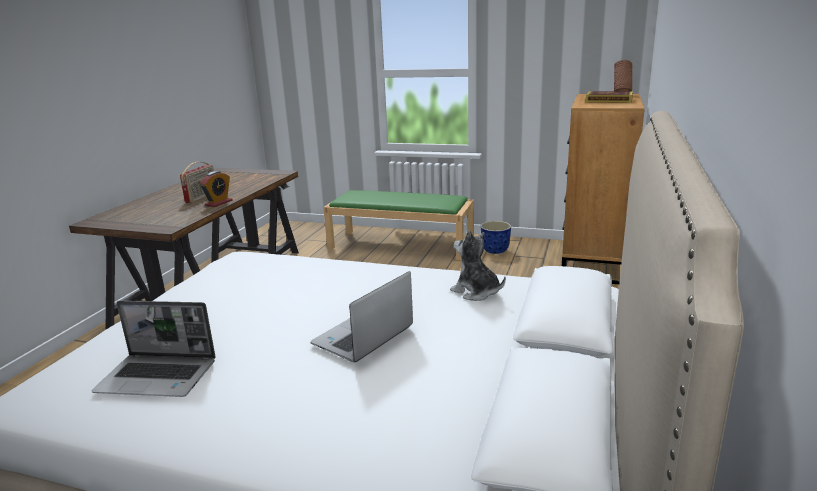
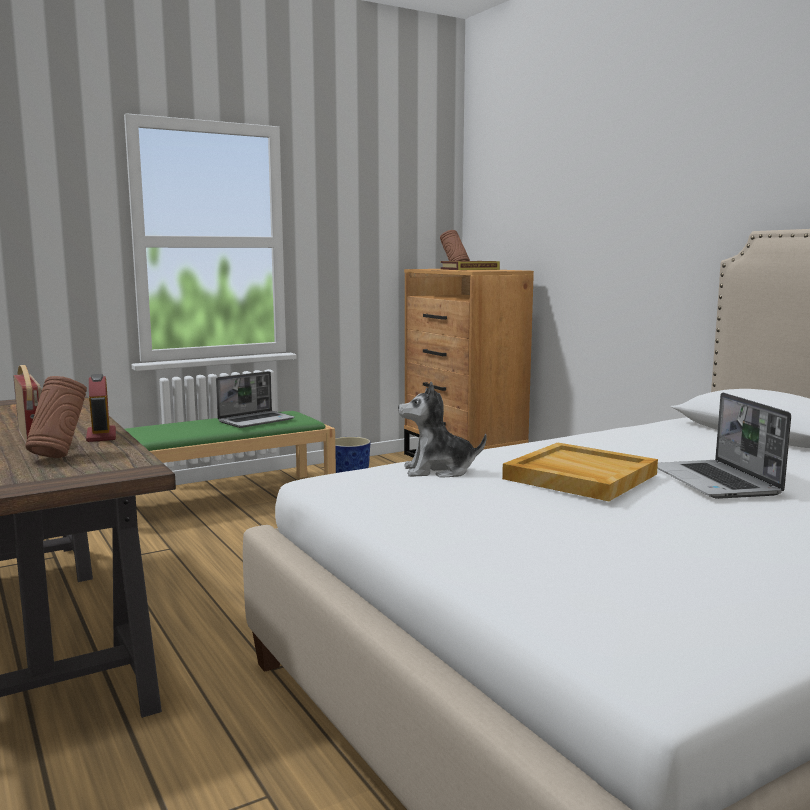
camera: 50 degrees left, 10 degrees down
laptop [92,301,216,397] -> laptop moved to [216,371,295,428]
plush toy [450,230,506,301] -> plush toy moved to [398,382,487,478]
none -> brown vase [25,376,87,458]
none -> beige tray [502,443,658,501]

